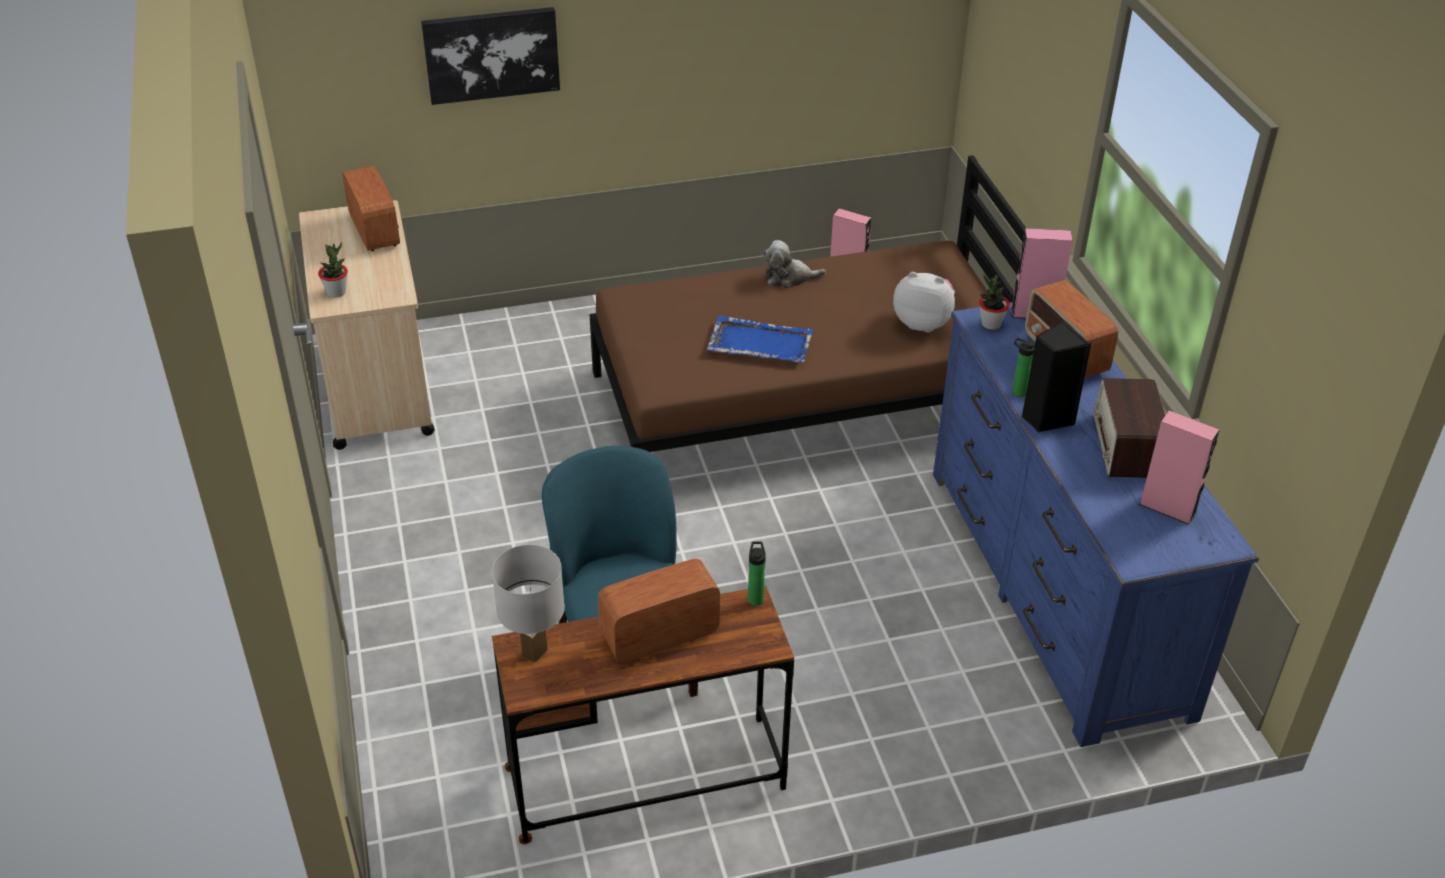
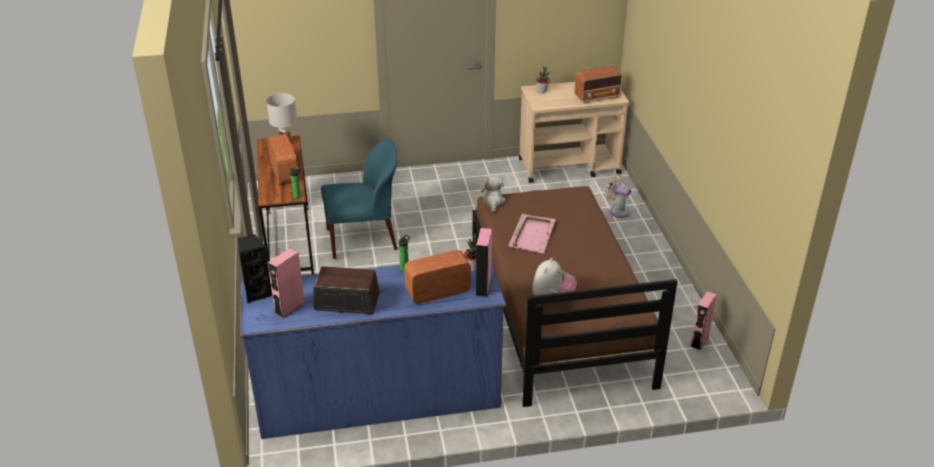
camera: 95 degrees right, 5 degrees down
picture [421,7,560,105] -> none
blue tray [707,316,813,363] -> pink tray [509,214,556,254]
plush toy [763,240,826,289] -> plush toy moved to [481,176,506,213]
black speaker [1022,321,1091,432] -> black speaker moved to [238,234,273,303]
none -> beige fan [604,174,631,218]

